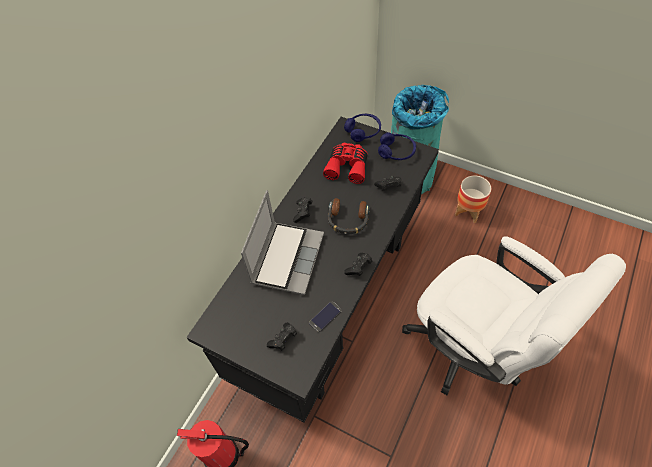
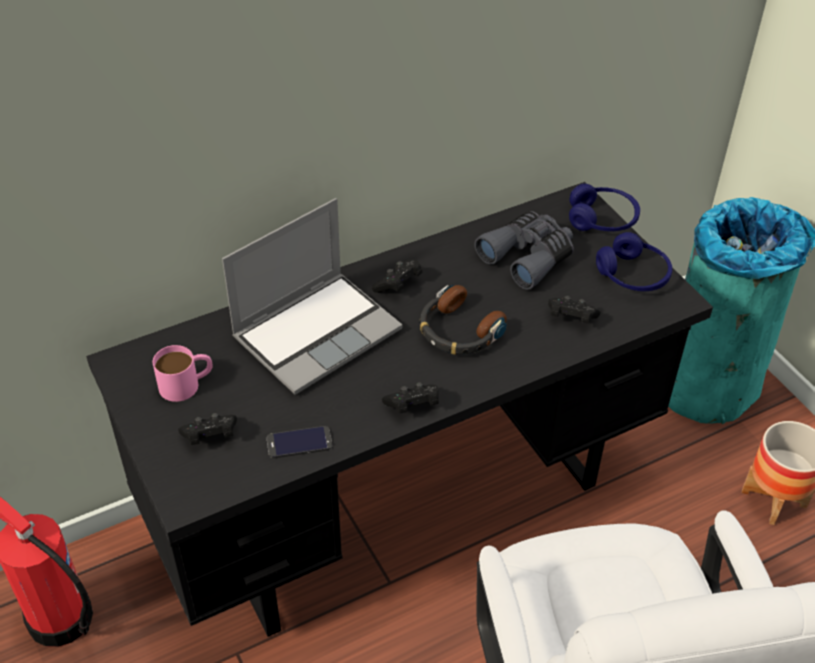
camera: 30 degrees right, 10 degrees down
red binoculars [323,143,368,184] -> grey binoculars [474,211,574,290]
none -> pink mug [153,345,213,402]

